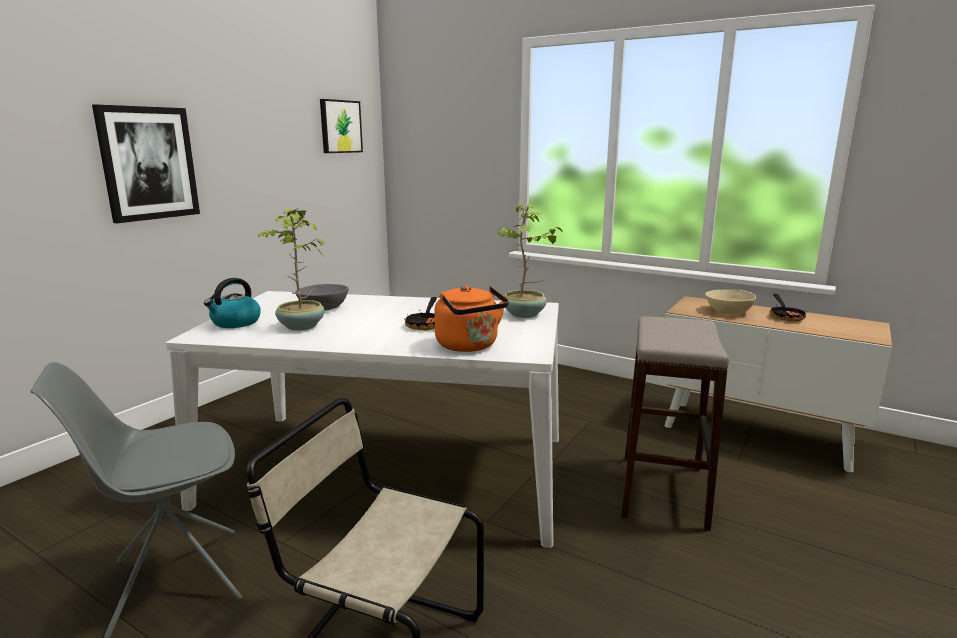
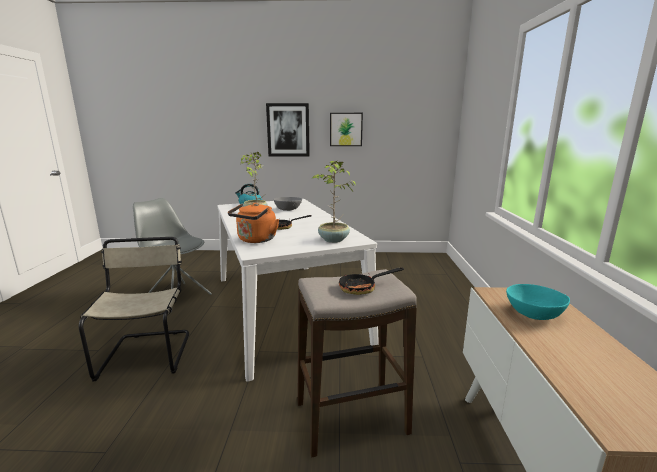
camera: 60 degrees right, 0 degrees up
picture [320,99,363,153] -> picture moved to [330,113,363,146]
beige bowl [705,290,756,314] -> turquoise bowl [506,284,570,320]
frying pan [769,294,806,322] -> frying pan moved to [339,266,404,295]

